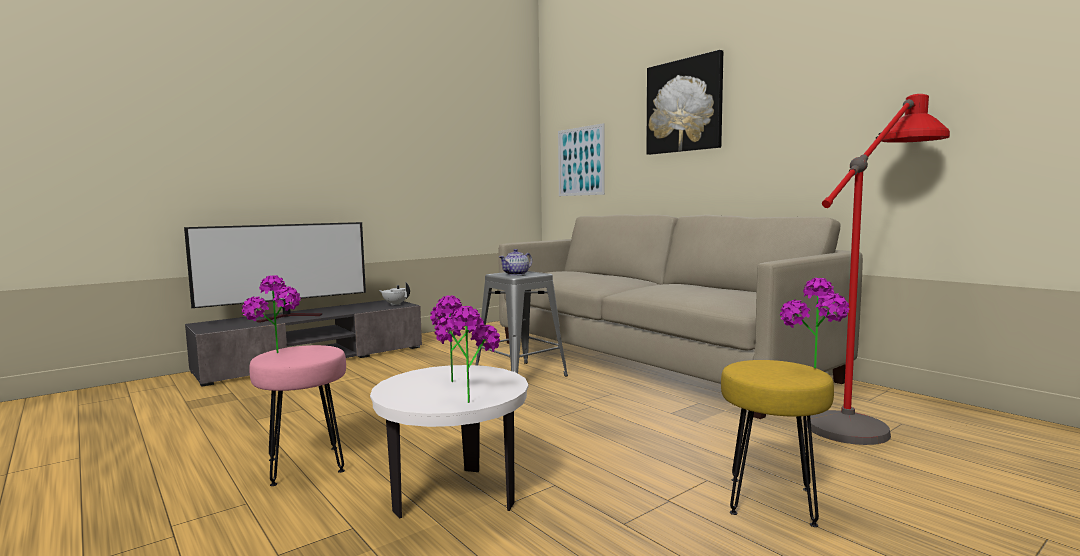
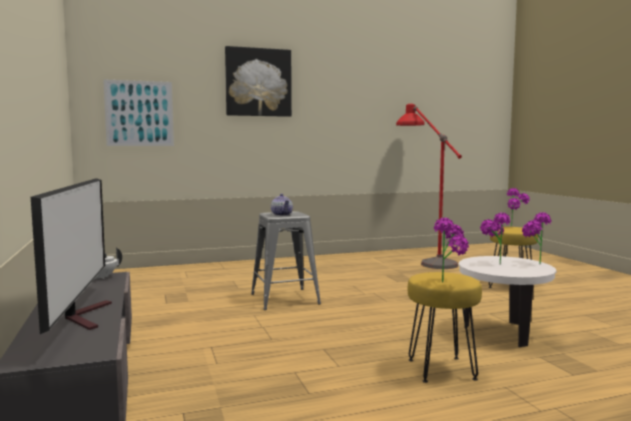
camera: 70 degrees left, 0 degrees up
pink stool [249,345,346,486] -> yellow stool [408,272,482,383]
beige sofa [499,215,863,419] -> none

